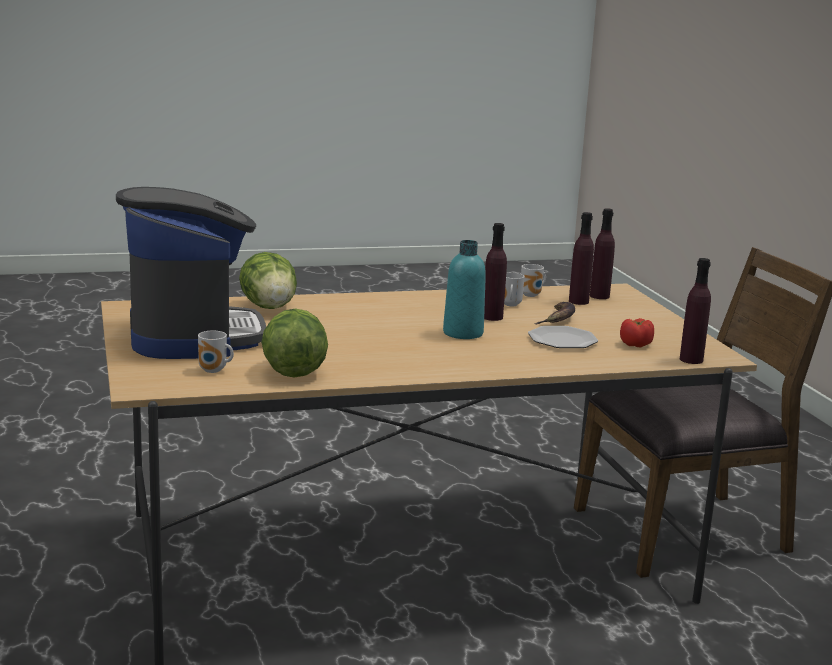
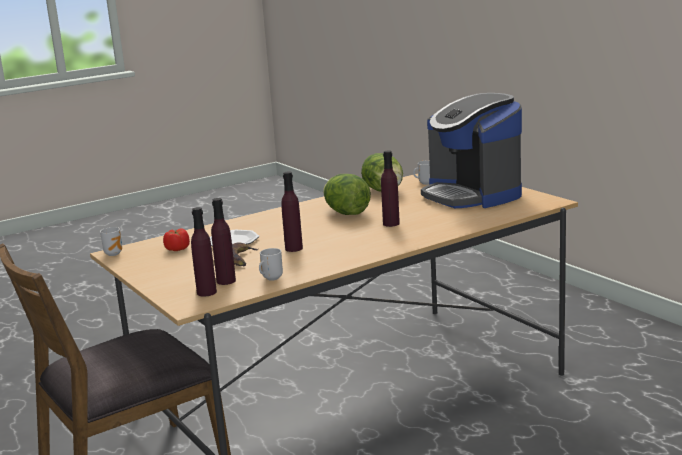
camera: 165 degrees right, 0 degrees up
lettuce [239,252,297,309] -> lettuce moved to [323,174,371,215]
turquoise bottle [443,240,486,339] -> none
mug [504,272,525,306] -> mug moved to [100,227,122,256]
purple bottle [680,258,711,364] -> purple bottle moved to [381,150,400,227]

